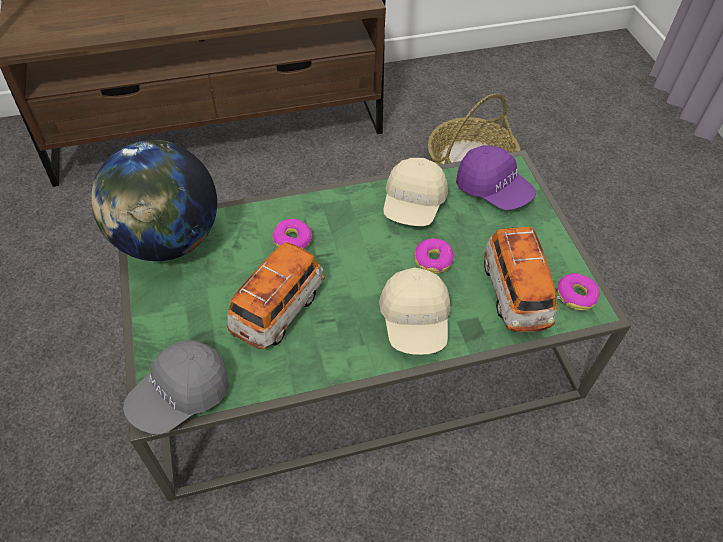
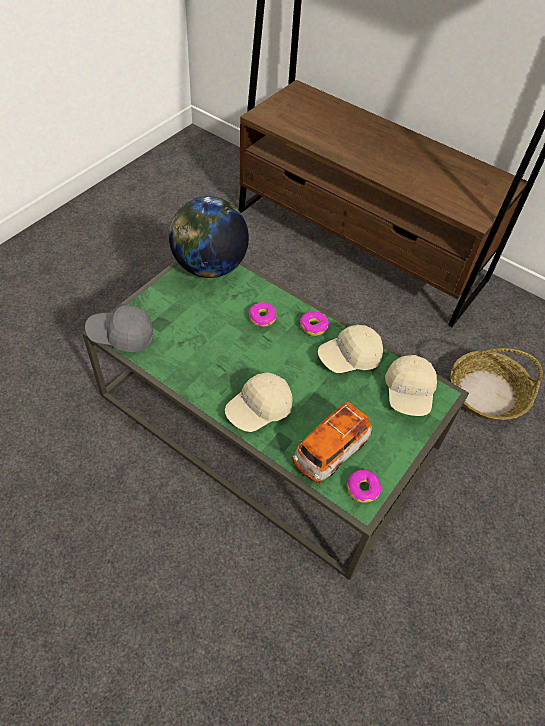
camera: 50 degrees right, 0 degrees up
toy car [227,242,325,349] -> none
donut [415,238,454,273] -> donut moved to [300,311,329,336]
purple cap [456,145,536,210] -> beige cap [385,355,437,416]

